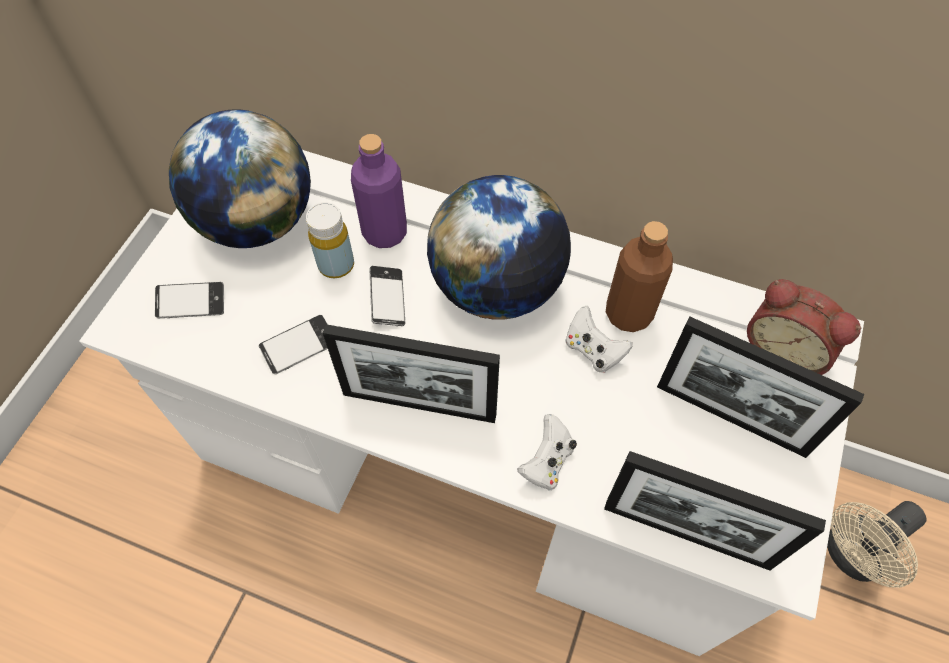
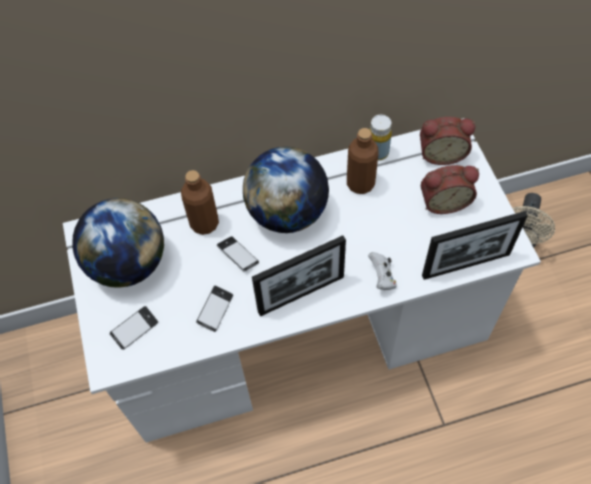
camera: 35 degrees left, 0 degrees up
yellow bottle [306,202,354,278] -> yellow bottle moved to [369,115,392,160]
purple bottle [351,134,407,248] -> brown bottle [181,170,219,235]
white game controller [566,306,632,373] -> none
picture frame [657,316,864,458] -> alarm clock [421,165,479,214]

